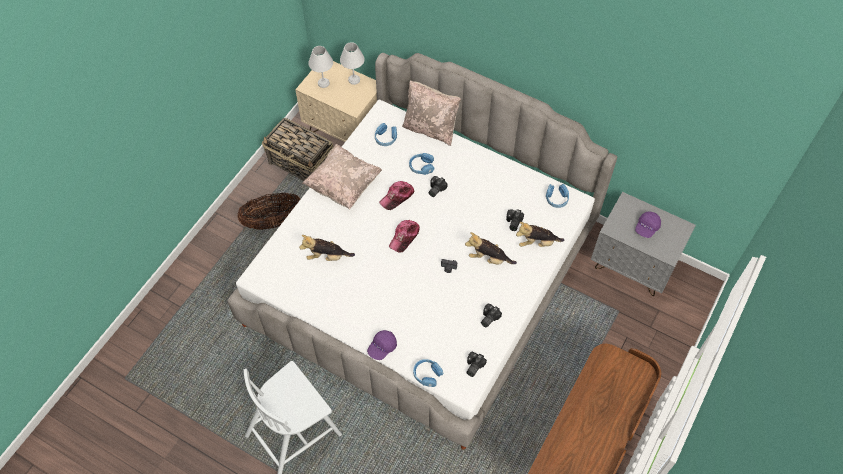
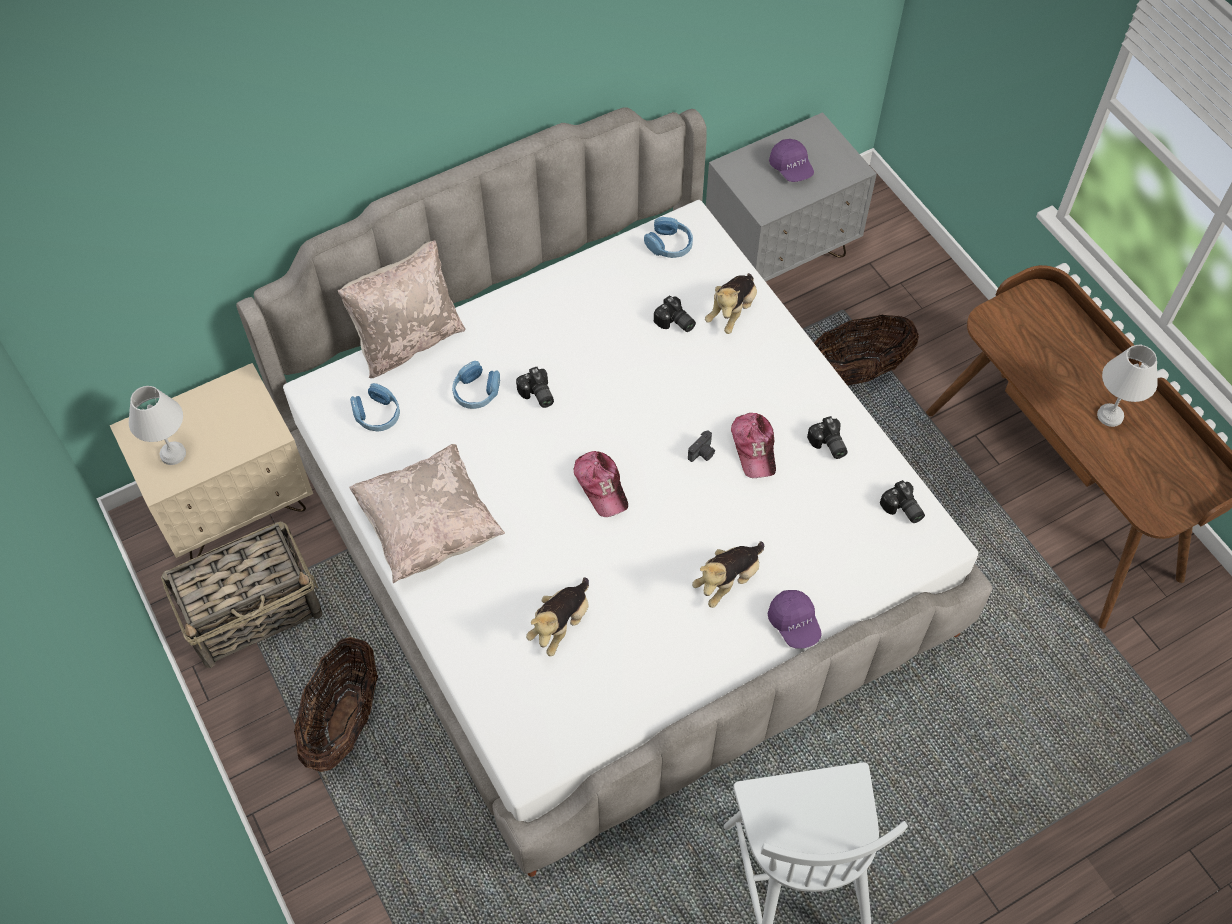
camera: 60 degrees left, 0 degrees up
white table lamp [340,42,365,85] -> white table lamp moved to [1097,345,1158,427]
cap [379,181,415,210] -> cap moved to [731,413,776,478]
blue headphones [413,359,443,387] -> none
plush toy [465,232,517,265] -> plush toy moved to [692,542,764,608]
none -> basket [814,315,919,386]

